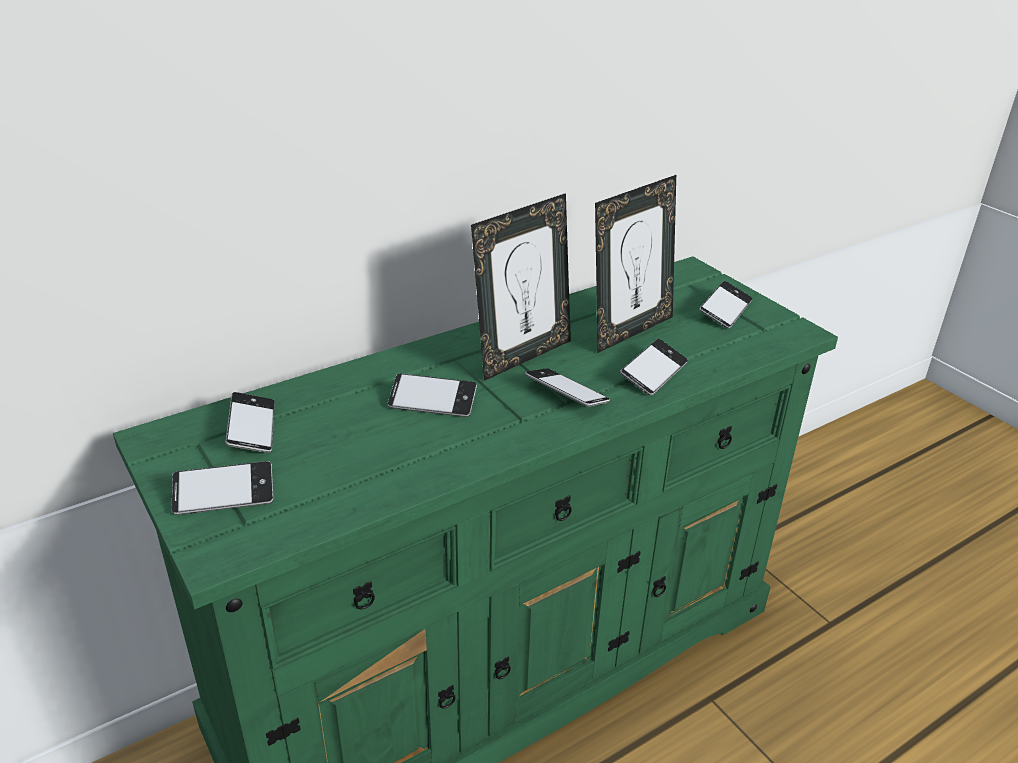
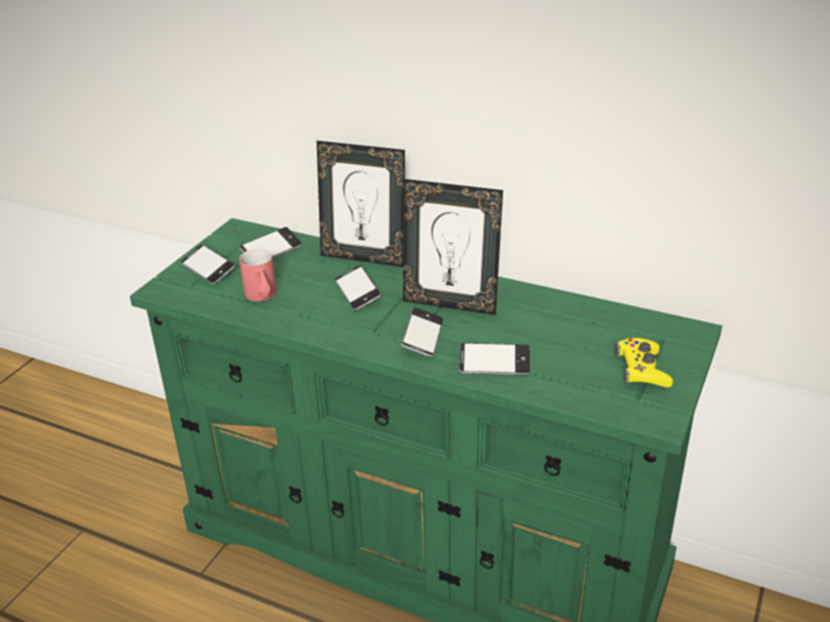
camera: 60 degrees right, 0 degrees up
picture frame [595,175,676,353] -> picture frame moved to [317,141,405,267]
phone [699,281,752,329] -> yellow game controller [615,338,673,388]
none -> red mug [239,249,277,301]

